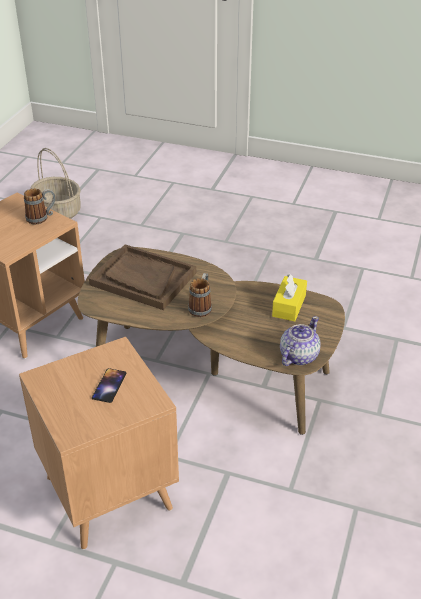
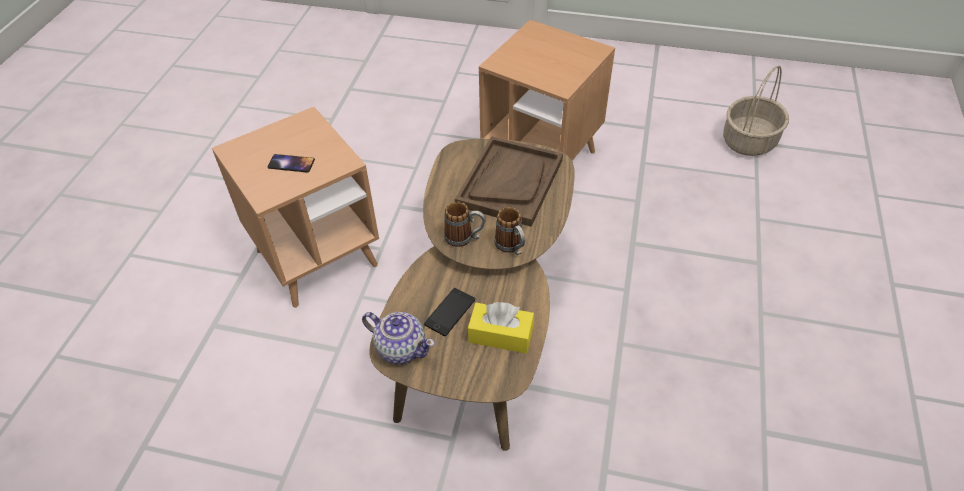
camera: 85 degrees right, 10 degrees up
mug [24,188,55,224] -> mug moved to [494,207,525,255]
none -> phone [424,288,475,336]

